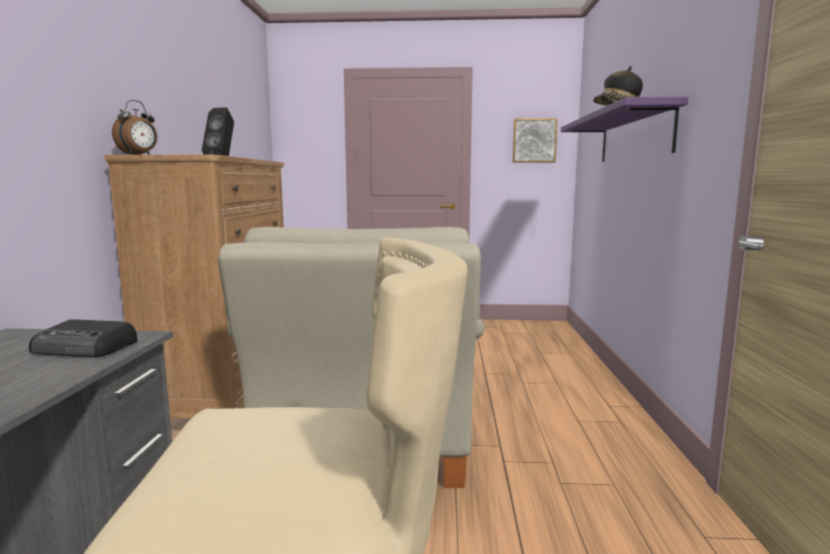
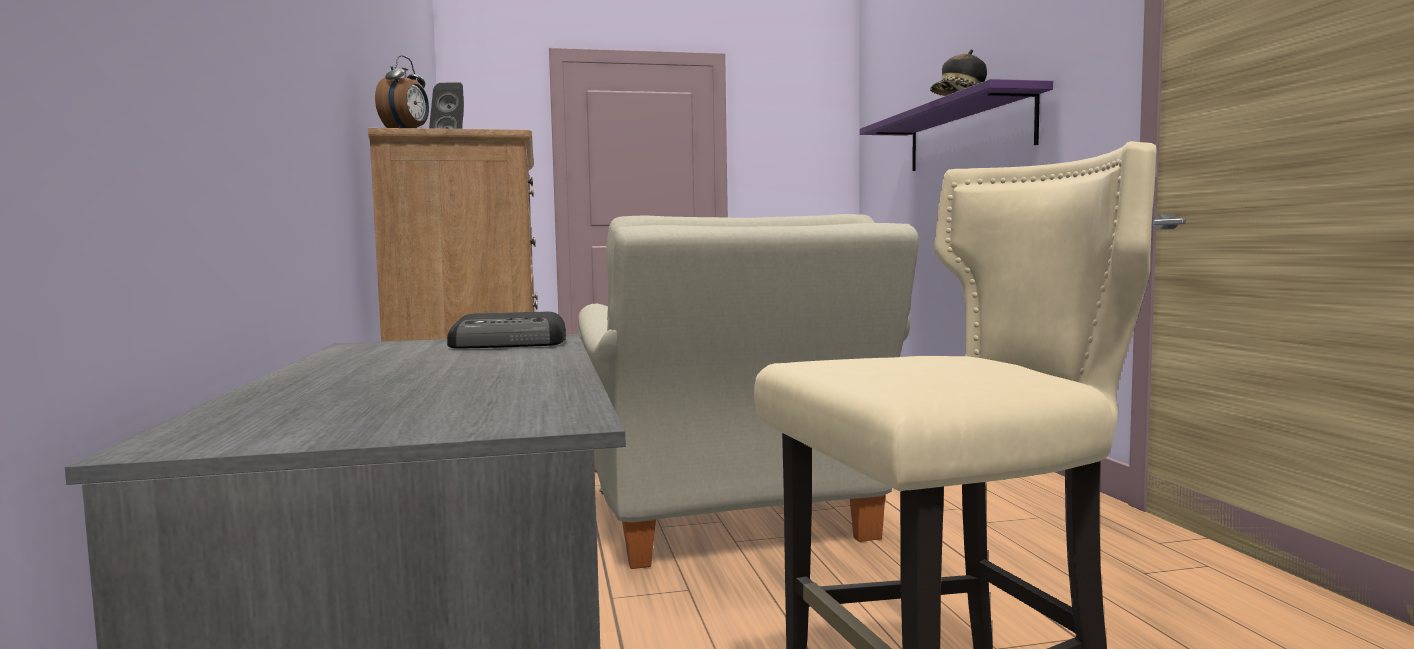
camera: 15 degrees left, 5 degrees down
picture [513,118,558,162] -> none

